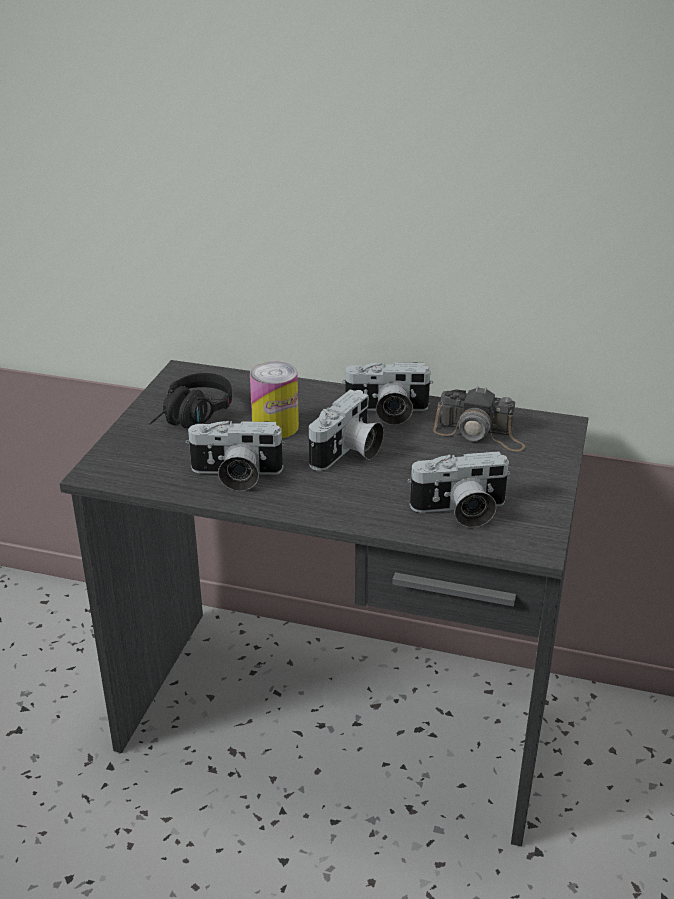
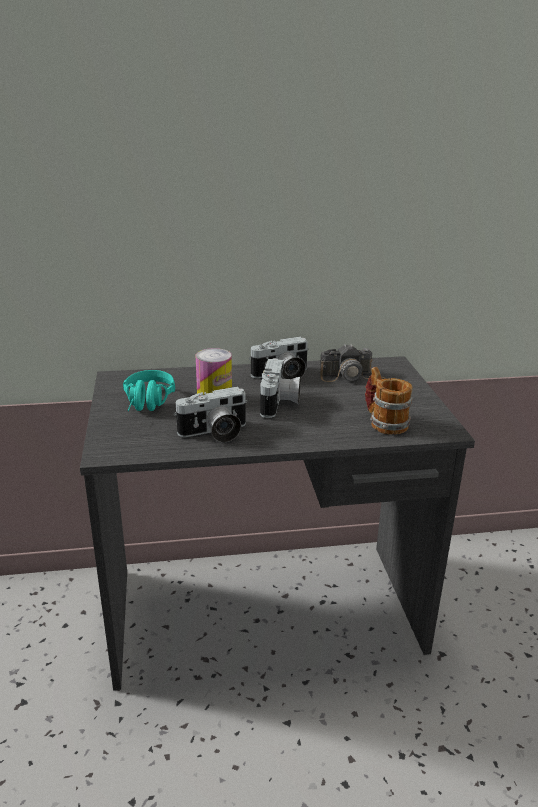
camera: 25 degrees left, 5 degrees down
black headphones [149,373,232,429] -> turquoise headphones [123,370,175,411]
camera [408,451,510,527] -> mug [365,367,413,435]

